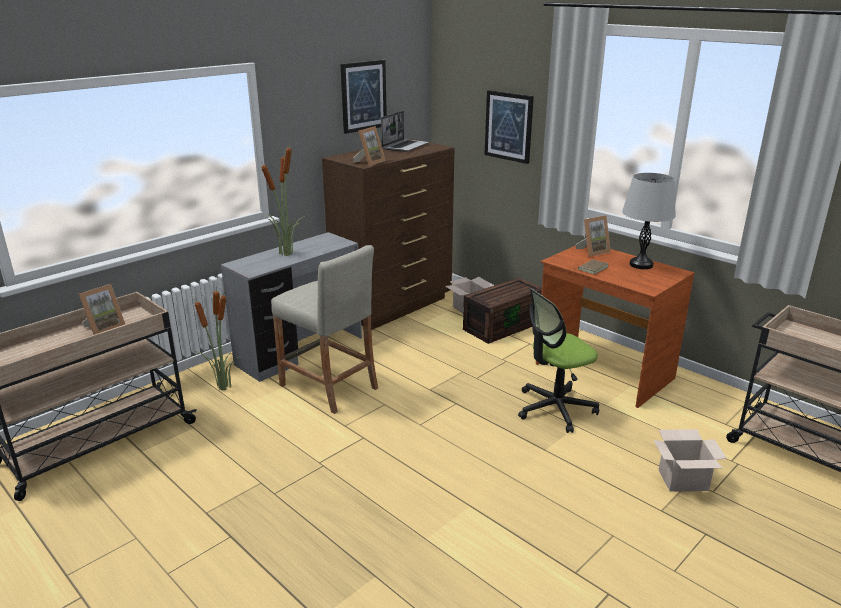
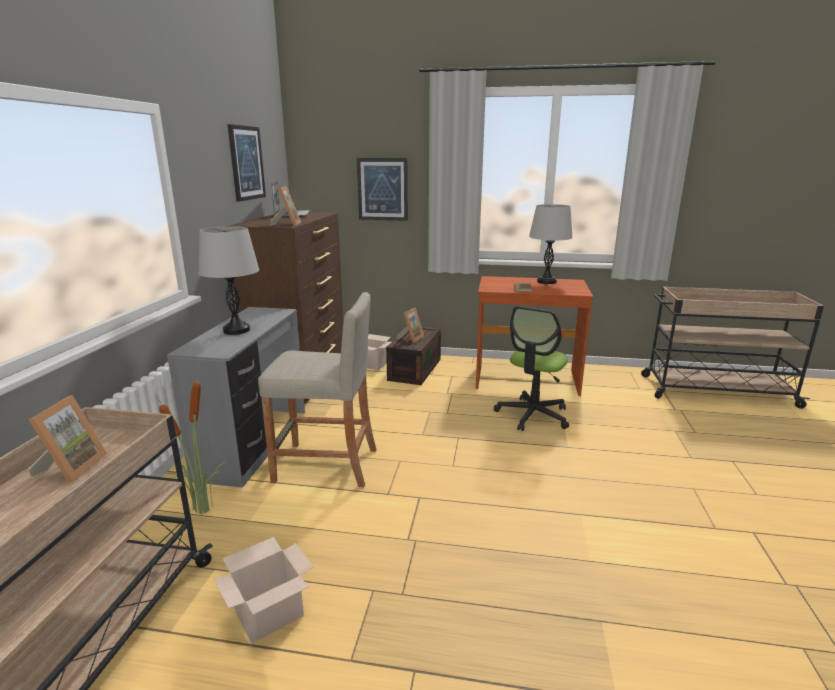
camera: 35 degrees left, 5 degrees down
potted plant [261,144,305,256] -> grey table lamp [198,226,259,335]
picture frame [576,215,611,257] -> picture frame moved to [397,308,424,343]
cardboard box [654,429,727,492] -> cardboard box moved to [214,537,313,644]

